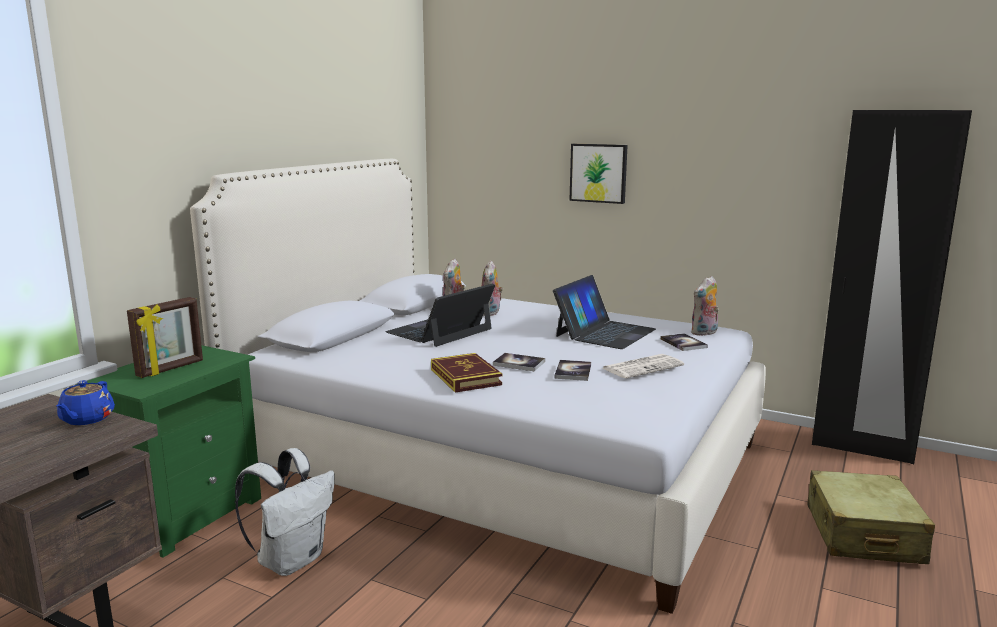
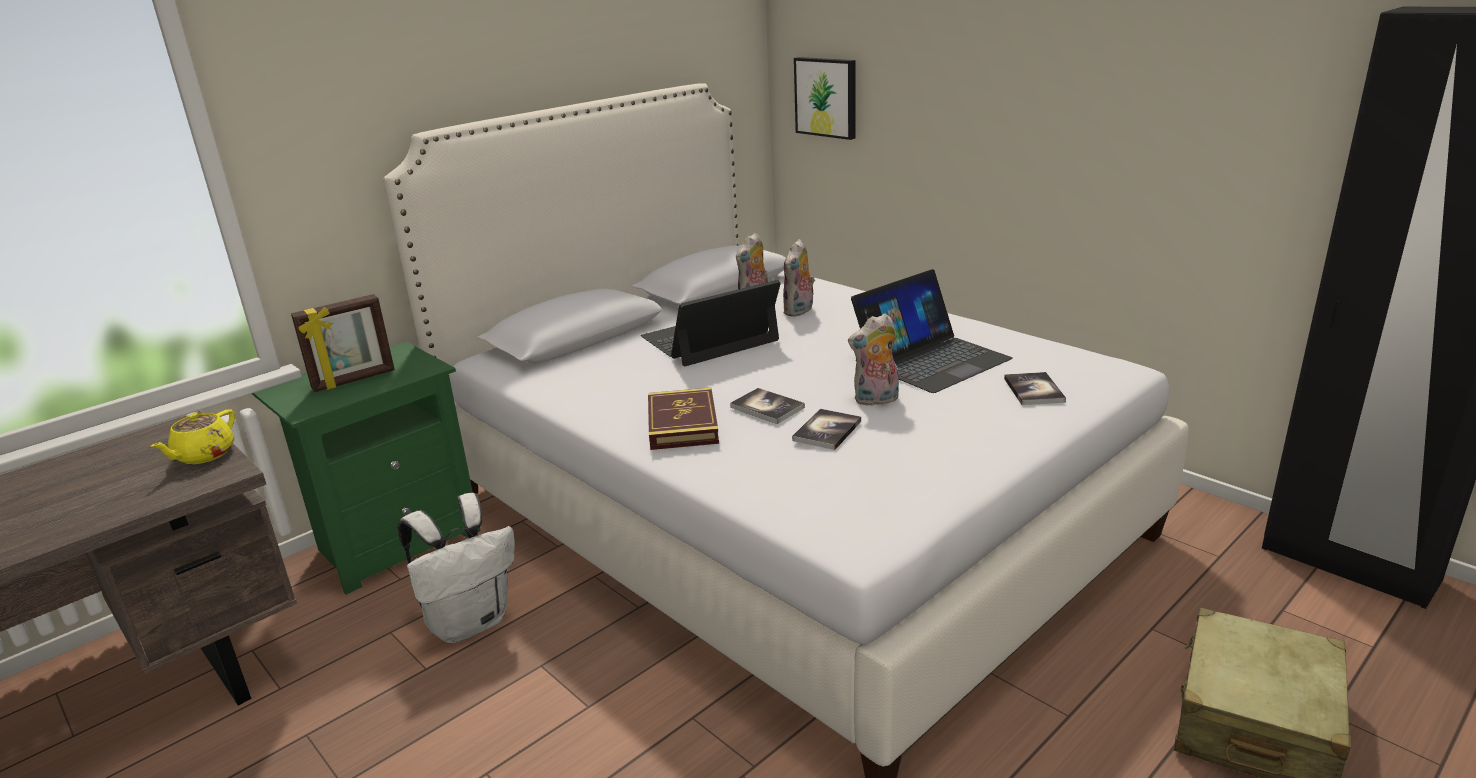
camera: 20 degrees right, 10 degrees up
blue teapot [56,380,115,425] -> yellow teapot [151,410,235,464]
picture [569,144,628,204] -> picture moved to [794,57,856,140]
newspaper [603,354,684,378] -> none
plush toy [691,276,719,336] -> plush toy moved to [848,314,899,406]

